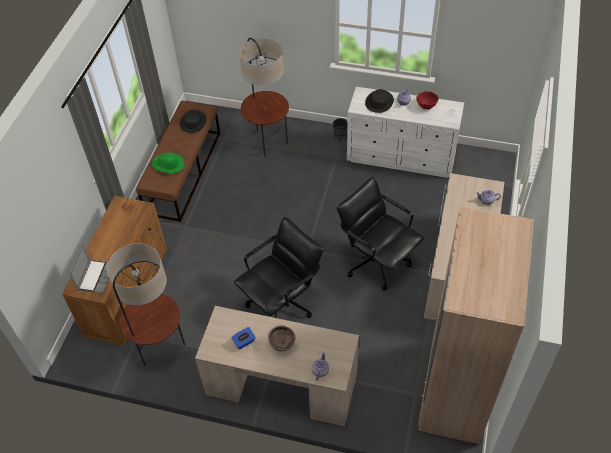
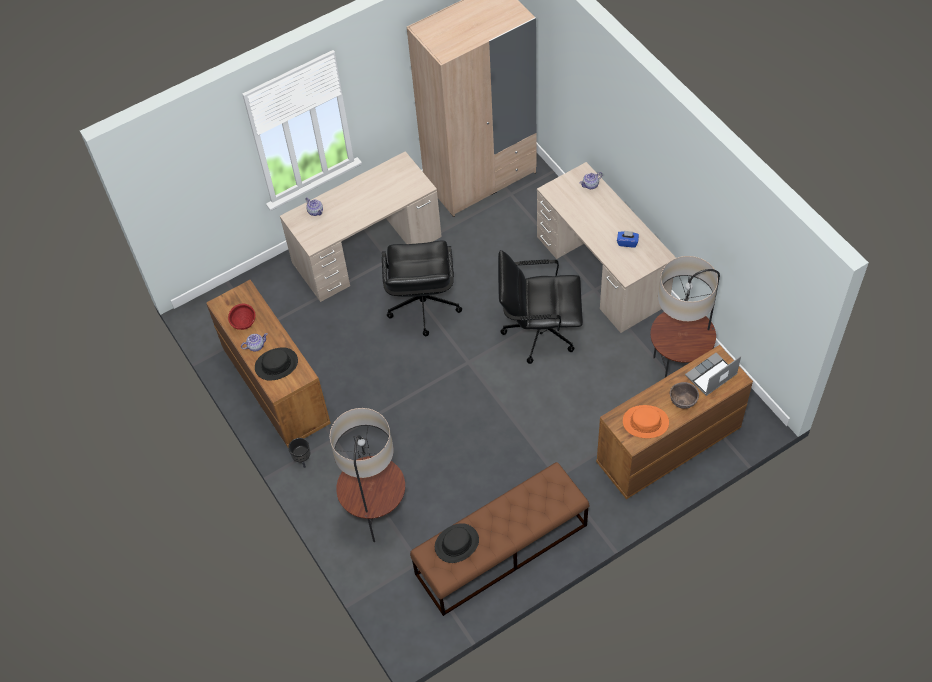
camera: 135 degrees left, 5 degrees up
green hat [152,152,184,174] -> none
brown bowl [268,325,295,352] -> brown bowl moved to [670,382,699,409]
white dresser [347,87,464,178] -> brown dresser [206,280,331,447]
none -> orange hat [623,405,669,438]

